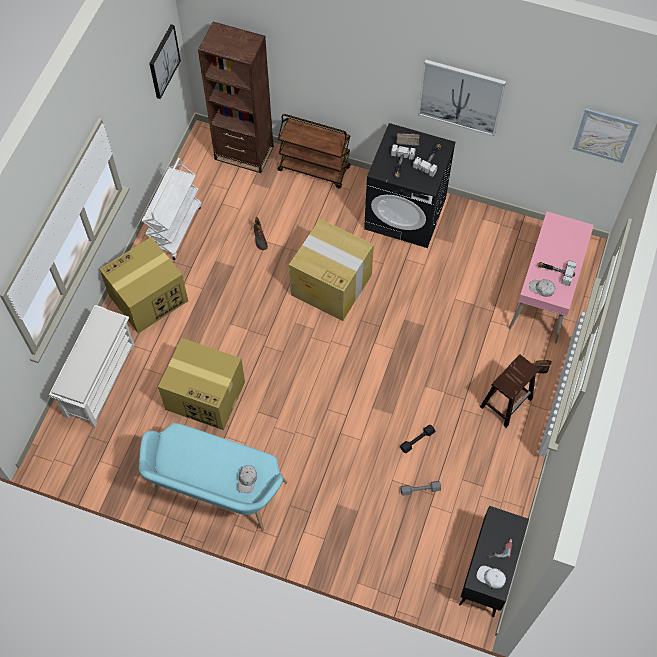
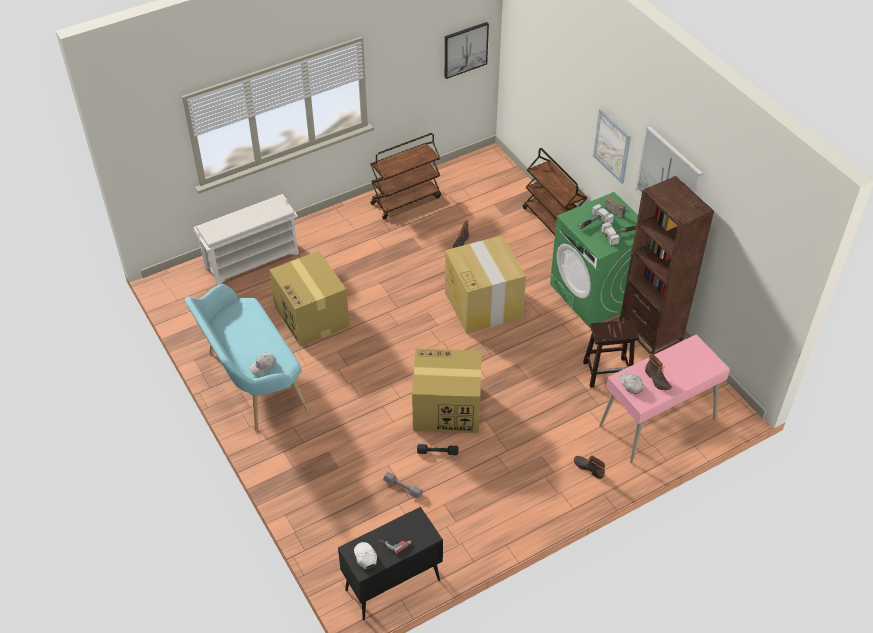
camera: 40 degrees right, 15 degrees down
cardboard box [99,237,188,333] -> cardboard box moved to [412,348,481,433]
white cart [142,158,202,260] -> brown cart [370,133,441,219]
brown bookcase [198,22,274,173] -> brown bookcase moved to [619,176,714,354]
black washing machine [364,123,456,248] -> green washing machine [550,192,638,328]
brown stool [480,354,539,428] -> brown stool moved to [583,319,639,388]
hammer [538,260,577,286] -> boot [645,353,672,390]
picture [573,108,639,163] -> picture moved to [593,109,631,184]

